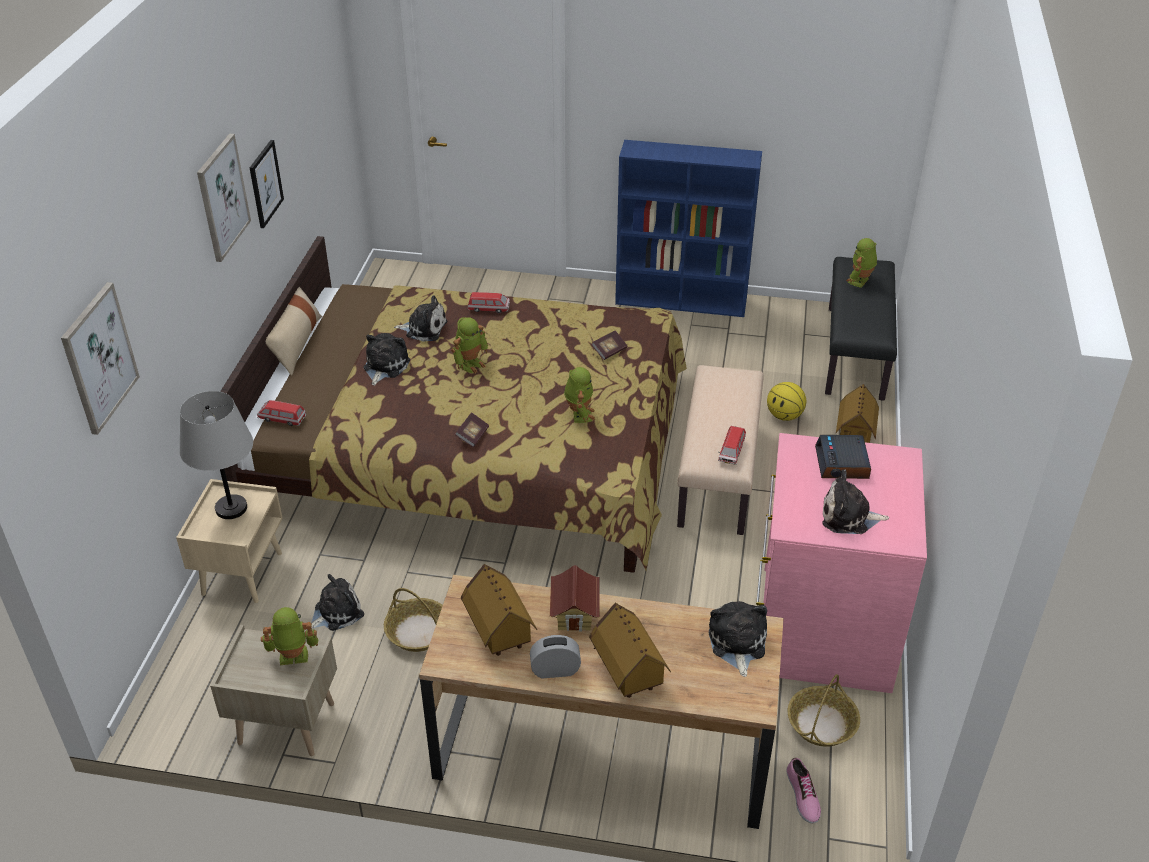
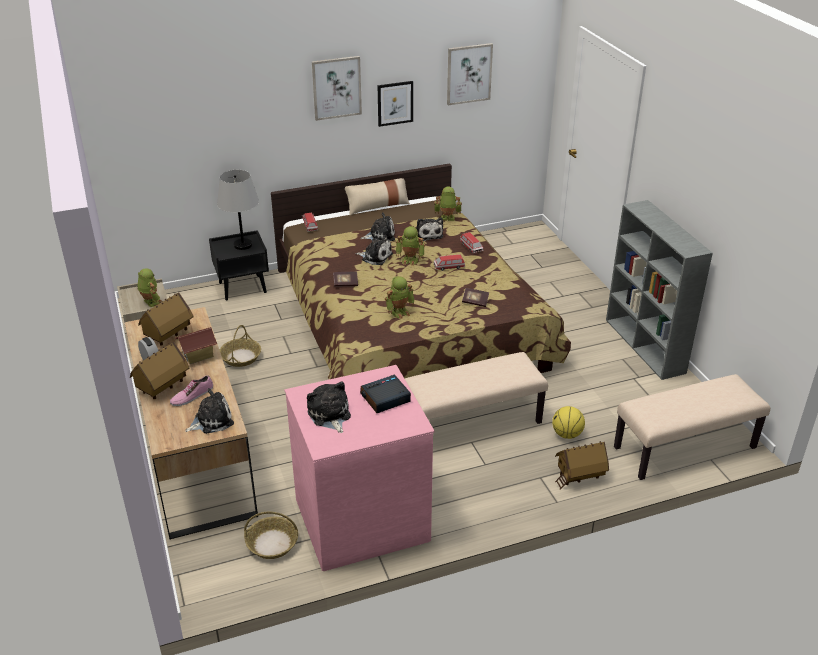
camera: 60 degrees right, 5 degrees down
picture [61,282,140,435] -> picture moved to [447,43,493,105]
beige nightstand [176,479,283,603] -> black nightstand [209,230,269,300]
plush toy [306,574,364,631] -> plush toy moved to [356,234,393,265]
blue bookcase [615,140,762,317] -> grey bookcase [606,200,713,380]
toy car [718,426,746,465] -> toy car moved to [433,254,465,271]
shoe [786,758,821,823] -> shoe moved to [170,375,213,406]
black bench [825,257,897,401] -> beige bench [614,374,770,480]
toy robot [846,238,877,288] -> toy robot moved to [434,187,462,221]

